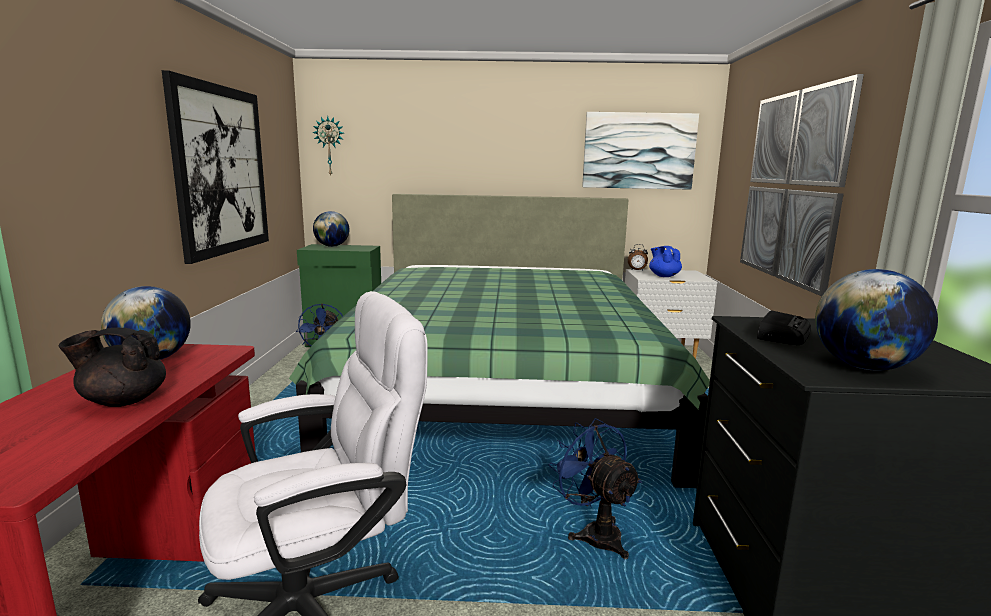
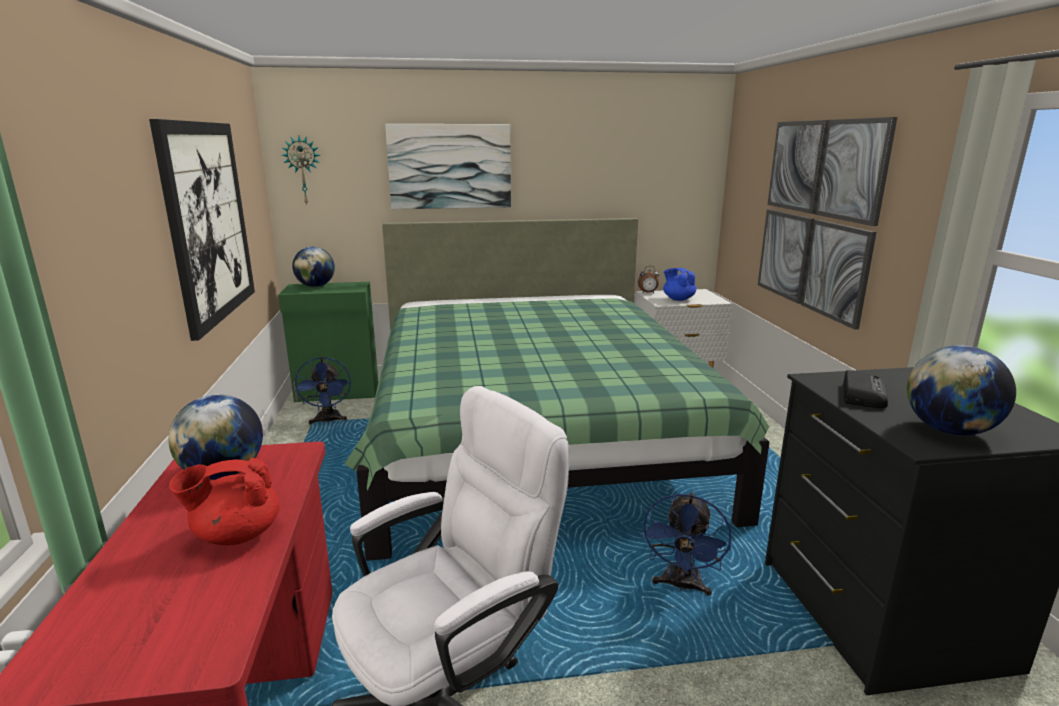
camera: 10 degrees left, 5 degrees up
black teapot [58,328,166,407] -> red teapot [169,458,280,545]
blue fan [549,418,642,559] -> blue fan turned 120 degrees counterclockwise [641,492,731,596]
picture [582,112,699,190] -> picture moved to [385,124,511,209]

